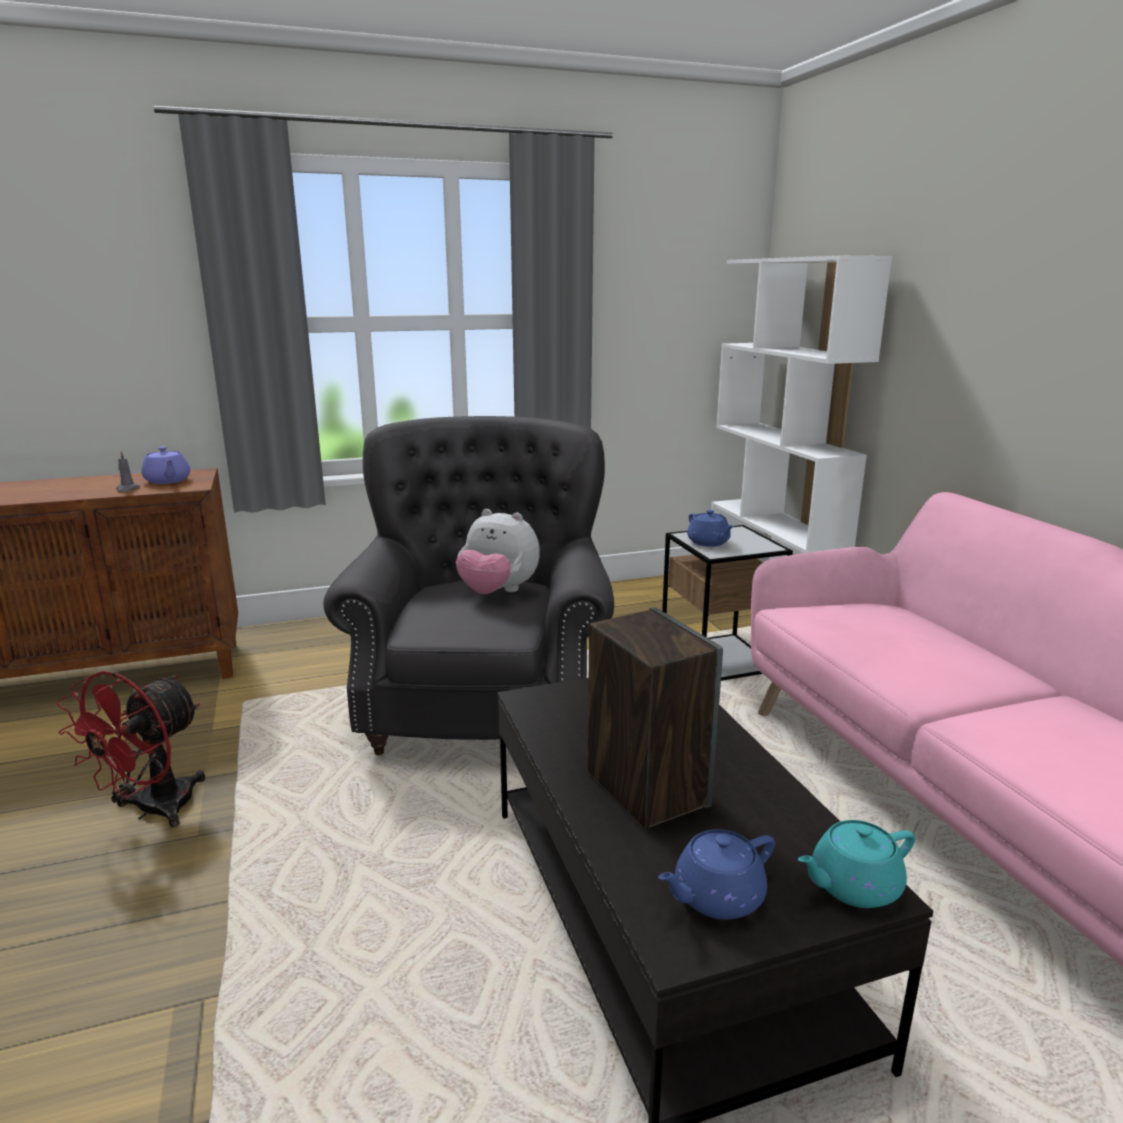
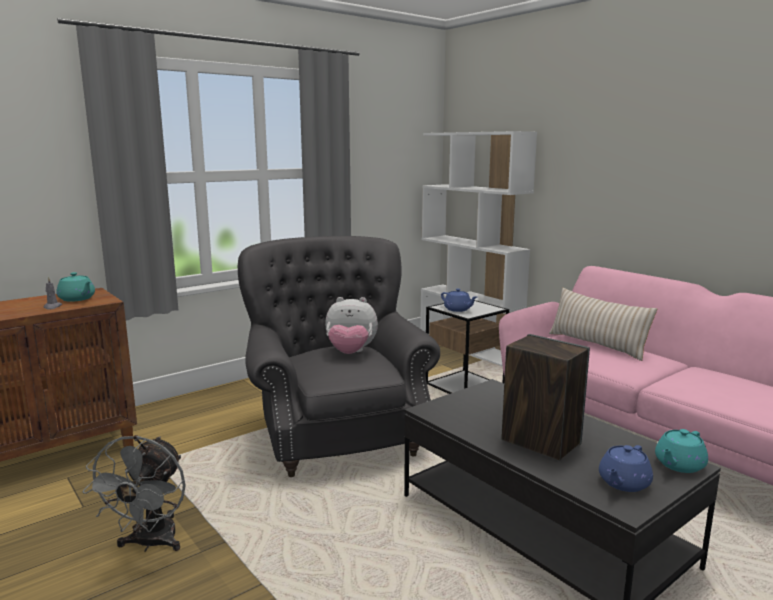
camera: 20 degrees left, 5 degrees down
red fan [57,671,205,827] -> grey fan [82,435,186,552]
purple teapot [141,447,190,484] -> turquoise teapot [56,272,95,302]
none -> beige pillow [549,288,657,361]

